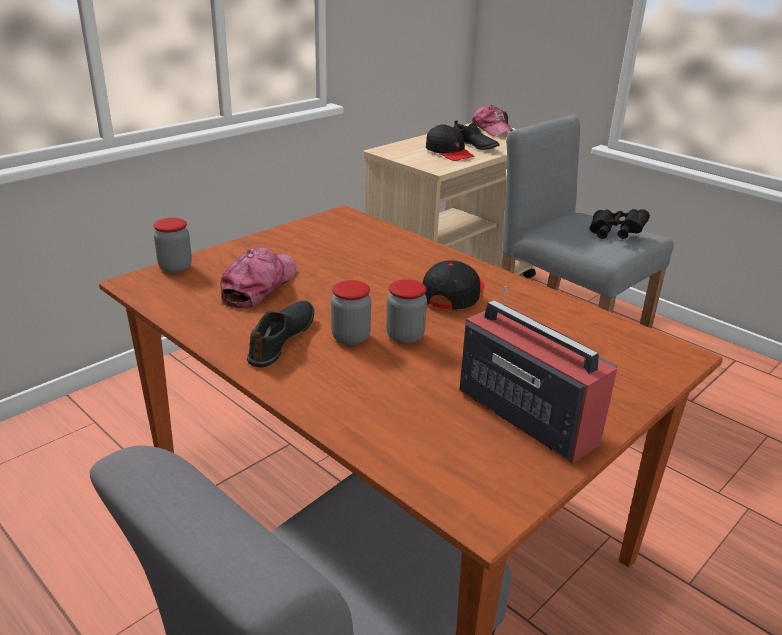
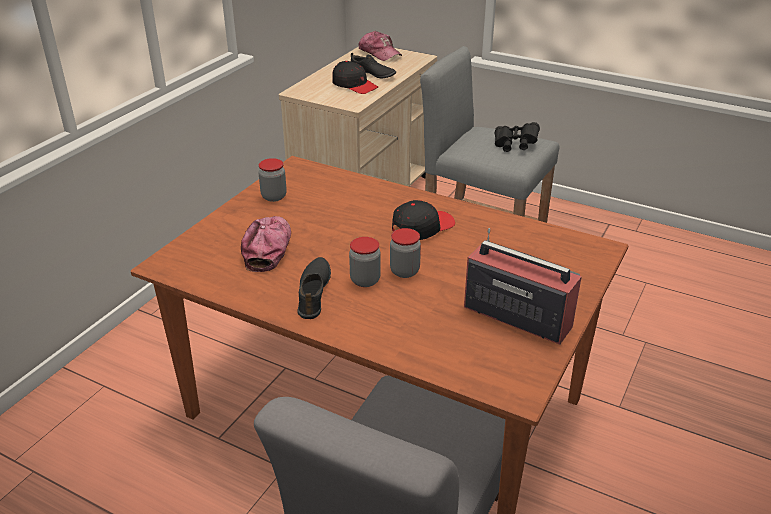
camera: 15 degrees left, 5 degrees up
jar [154,218,192,273] -> jar moved to [258,158,287,202]
black cap [422,260,484,310] -> black cap turned 45 degrees clockwise [392,200,455,240]

